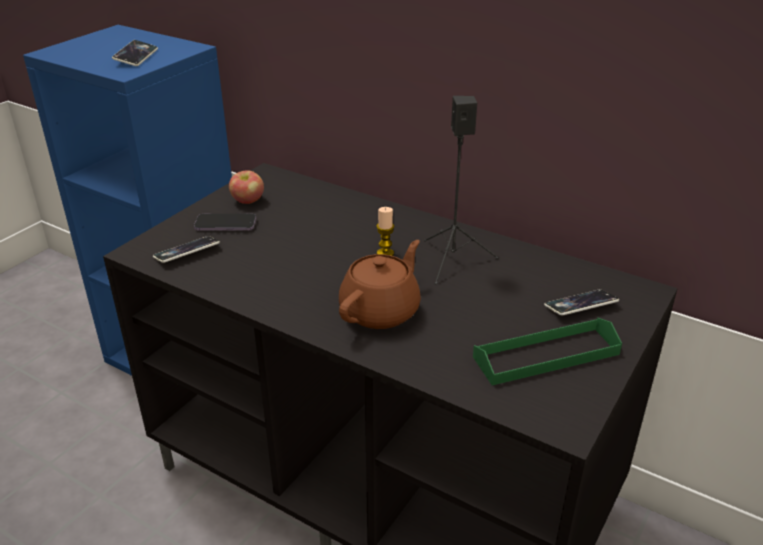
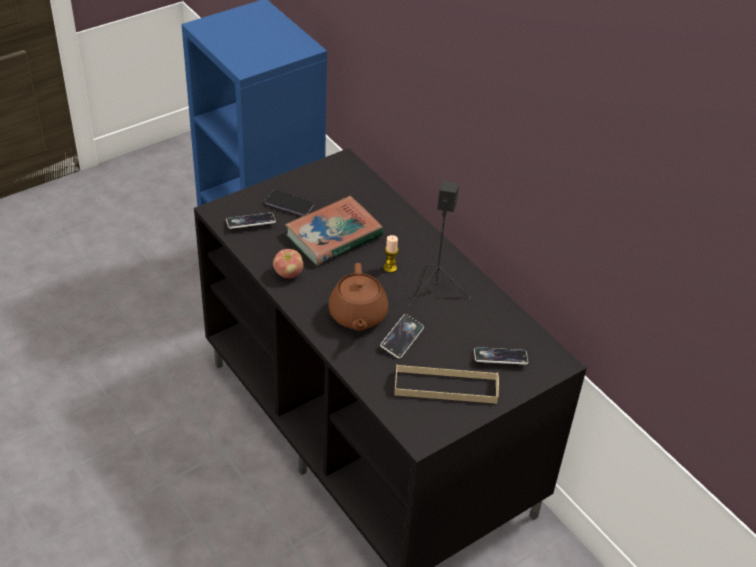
camera: 20 degrees right, 10 degrees up
phone [112,40,158,66] -> phone moved to [380,314,424,359]
apple [229,170,264,204] -> apple moved to [273,249,304,278]
brown teapot [339,240,421,329] -> brown teapot turned 120 degrees clockwise [328,263,388,331]
green tray [473,318,622,385] -> beige tray [394,364,499,404]
none -> book [285,196,383,266]

